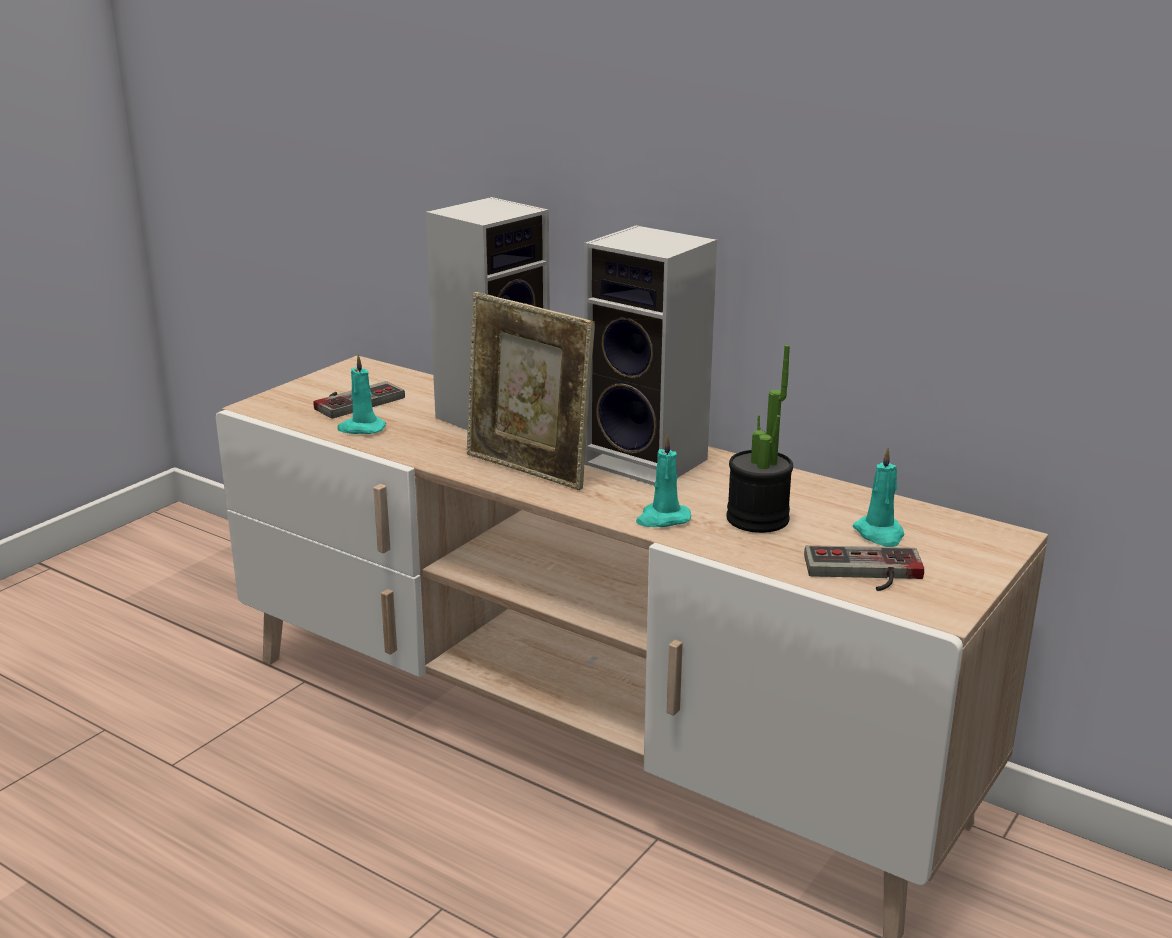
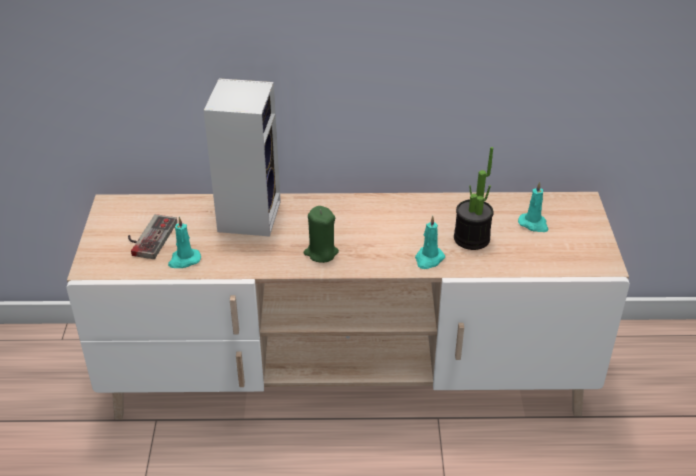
camera: 35 degrees left, 15 degrees up
picture frame [467,292,595,490] -> green candle [304,206,339,263]
speaker [584,225,717,485] -> none
game controller [804,545,924,591] -> none

